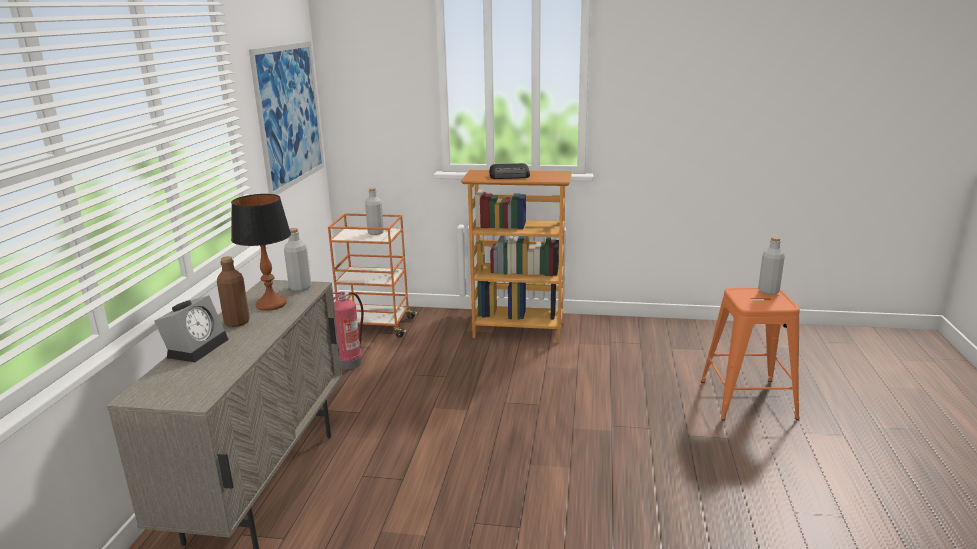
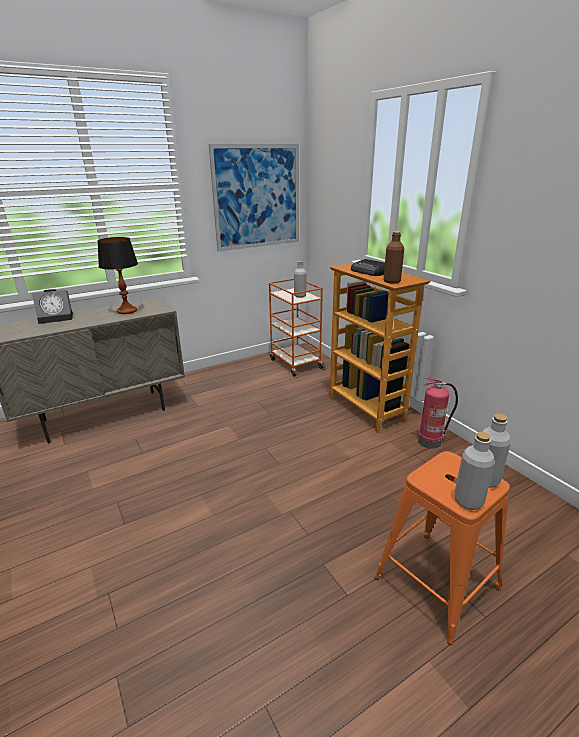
camera: 50 degrees right, 5 degrees up
brown bottle [217,256,250,327] -> brown bottle moved to [384,231,404,283]
grey bottle [284,228,311,291] -> grey bottle moved to [454,432,495,510]
fire extinguisher [333,291,364,370] -> fire extinguisher moved to [418,377,458,449]

